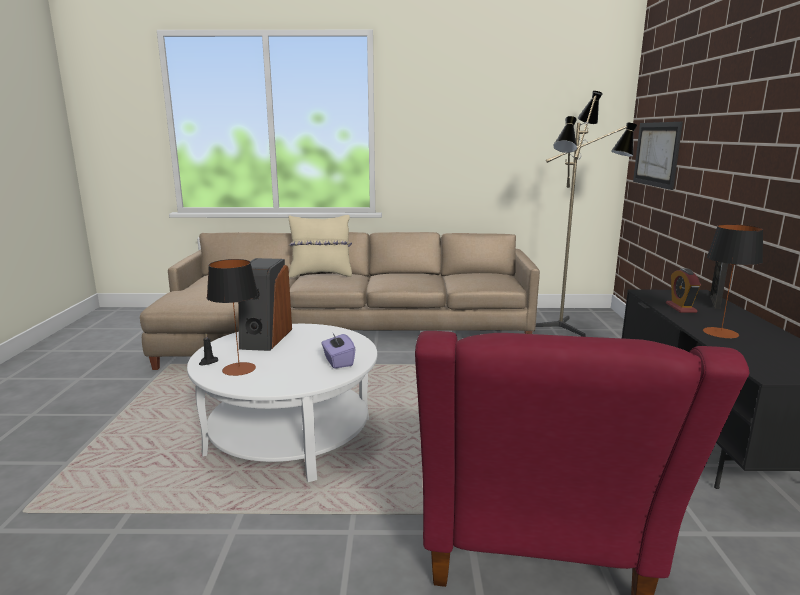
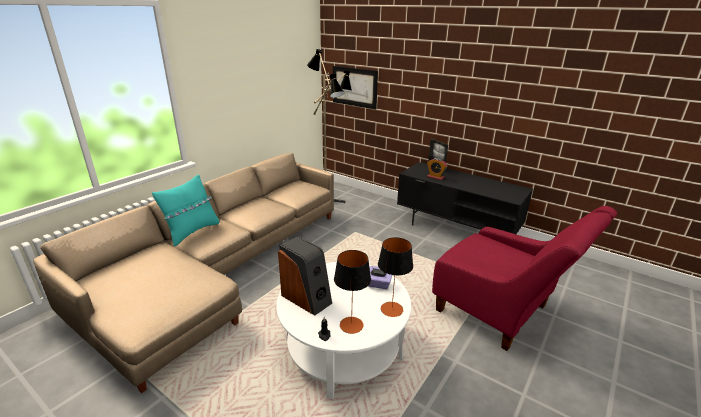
camera: 55 degrees left, 10 degrees up
beige pillow [288,215,352,278] -> turquoise pillow [152,175,219,247]
table lamp [703,224,763,339] -> table lamp moved to [378,237,413,317]

